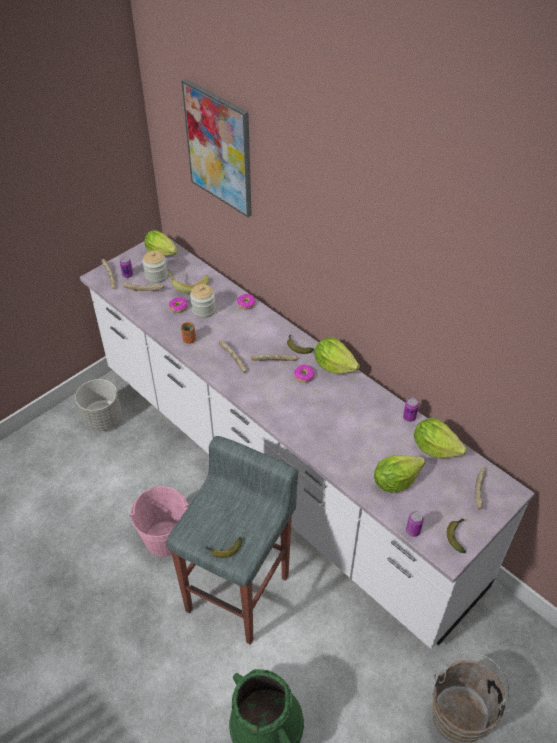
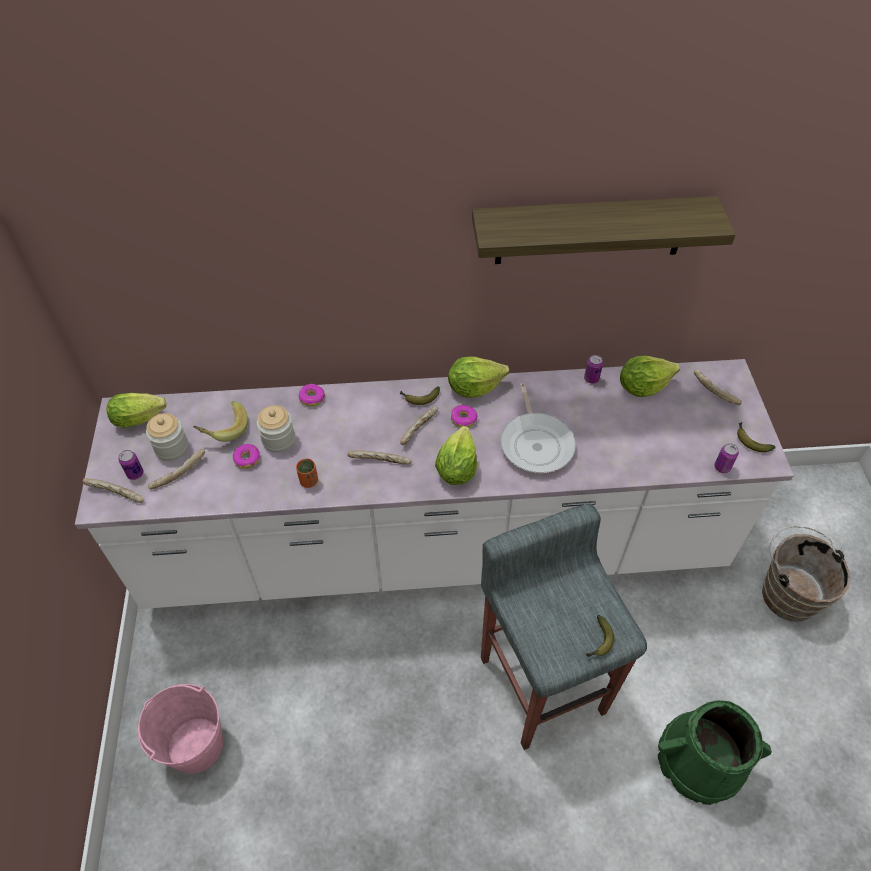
camera: 50 degrees left, 5 degrees up
grey planter [75,379,122,431] -> none
pink bucket [129,486,189,557] -> pink bucket moved to [138,684,223,774]
picture [181,79,252,217] -> none
lettuce [374,455,425,493] -> lettuce moved to [435,426,477,485]
none -> shelf [472,196,736,264]
none -> frying pan [500,383,576,473]

